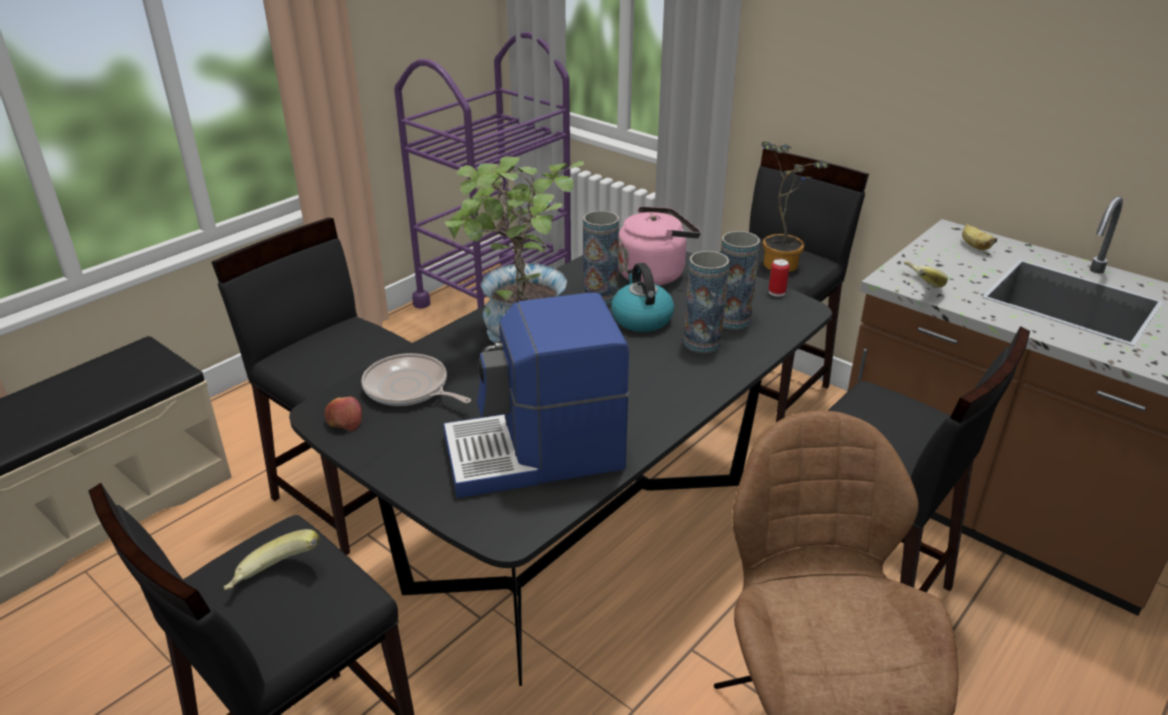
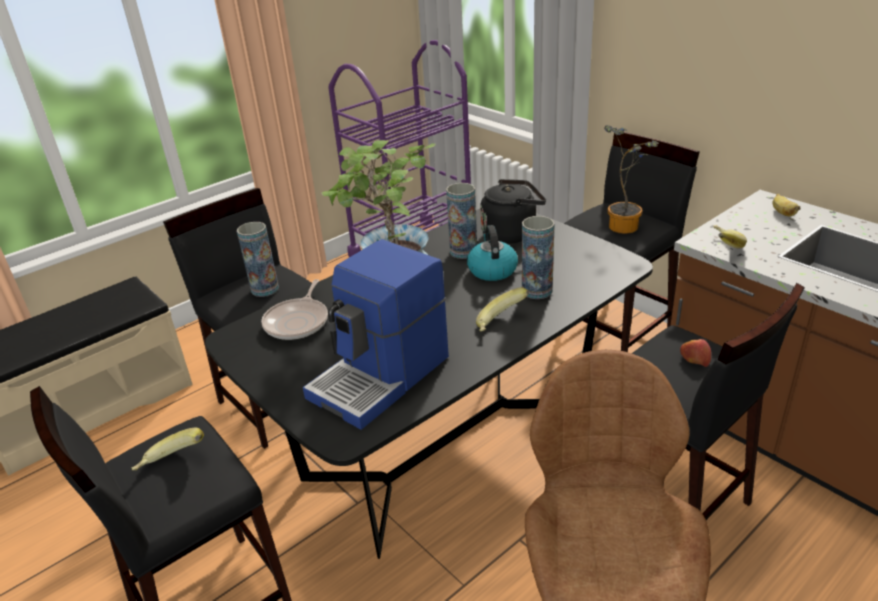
camera: 10 degrees right, 0 degrees up
apple [325,397,362,431] -> apple moved to [680,339,711,367]
frying pan [361,353,471,406] -> frying pan turned 120 degrees counterclockwise [261,279,328,340]
coffee machine [443,293,629,498] -> coffee machine turned 45 degrees counterclockwise [303,239,449,430]
pink kettle [618,206,701,286] -> black kettle [480,179,546,244]
vase [721,231,760,330] -> vase moved to [237,222,279,297]
can [769,259,790,296] -> none
none -> banana [476,288,529,332]

